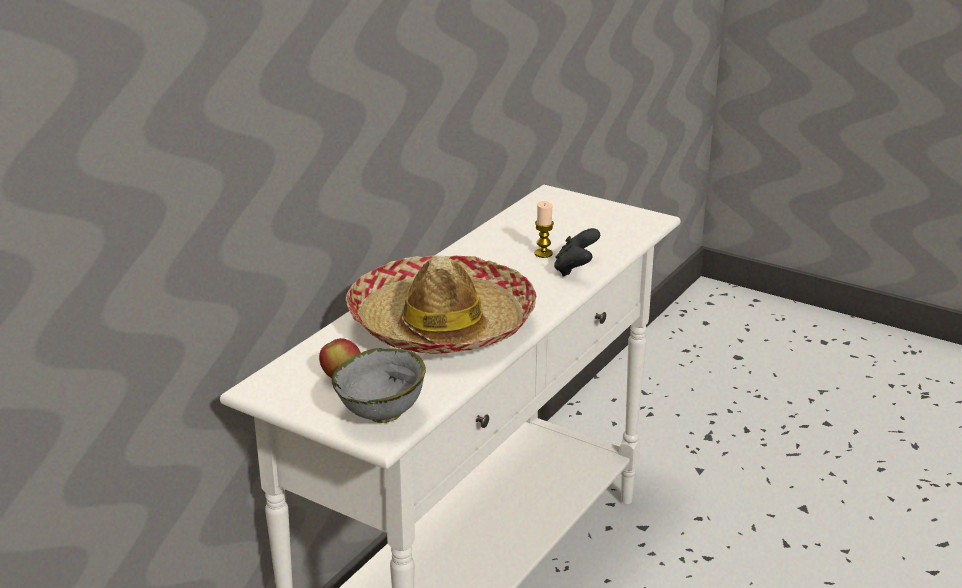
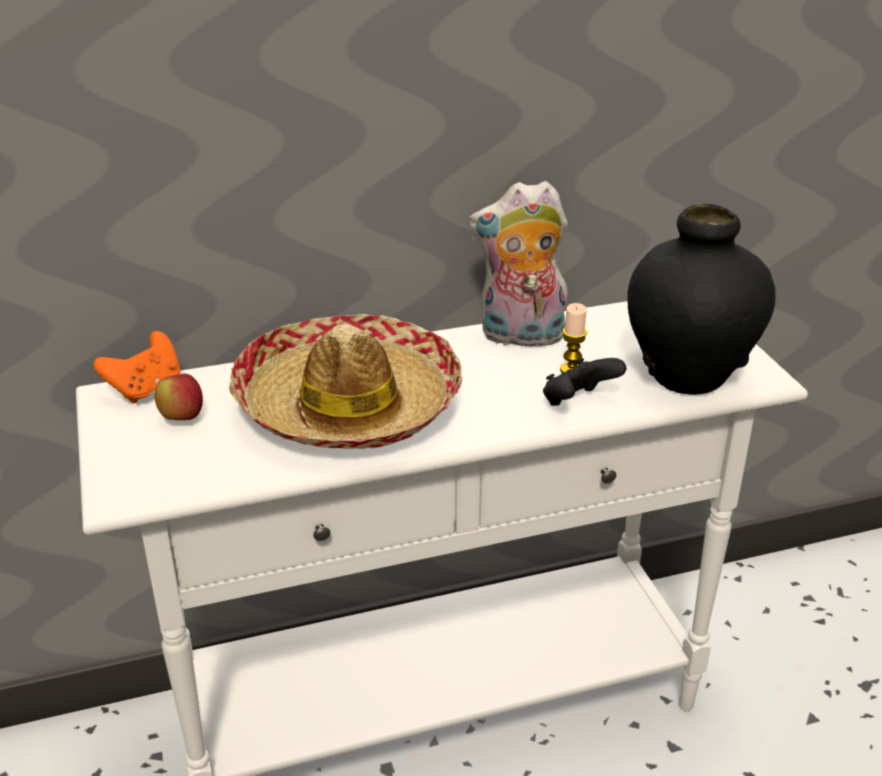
camera: 40 degrees right, 5 degrees up
grey bowl [331,348,426,423] -> none
none -> orange game controller [93,331,180,403]
none -> plush toy [469,181,568,351]
none -> black vase [628,204,776,395]

